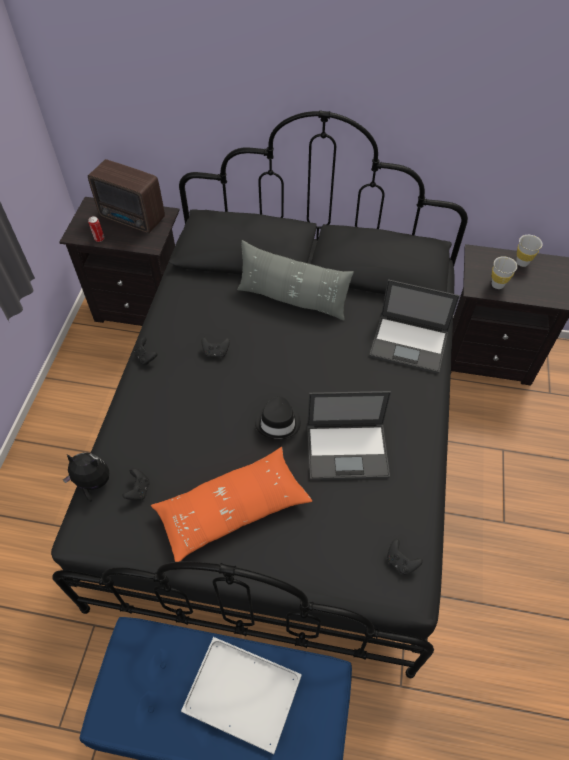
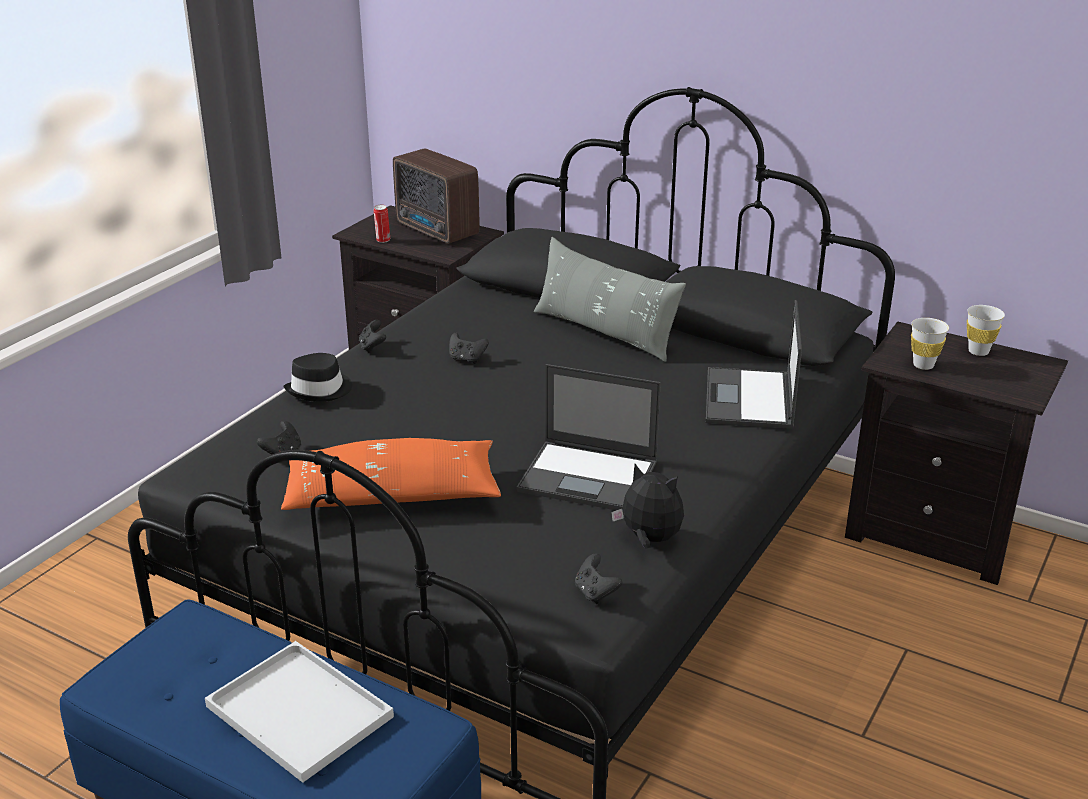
camera: 20 degrees right, 25 degrees down
plush toy [63,453,109,502] -> plush toy moved to [611,464,684,549]
black hat [255,396,301,439] -> black hat moved to [283,353,352,402]
laptop [369,279,460,374] -> laptop turned 60 degrees clockwise [706,300,802,429]

